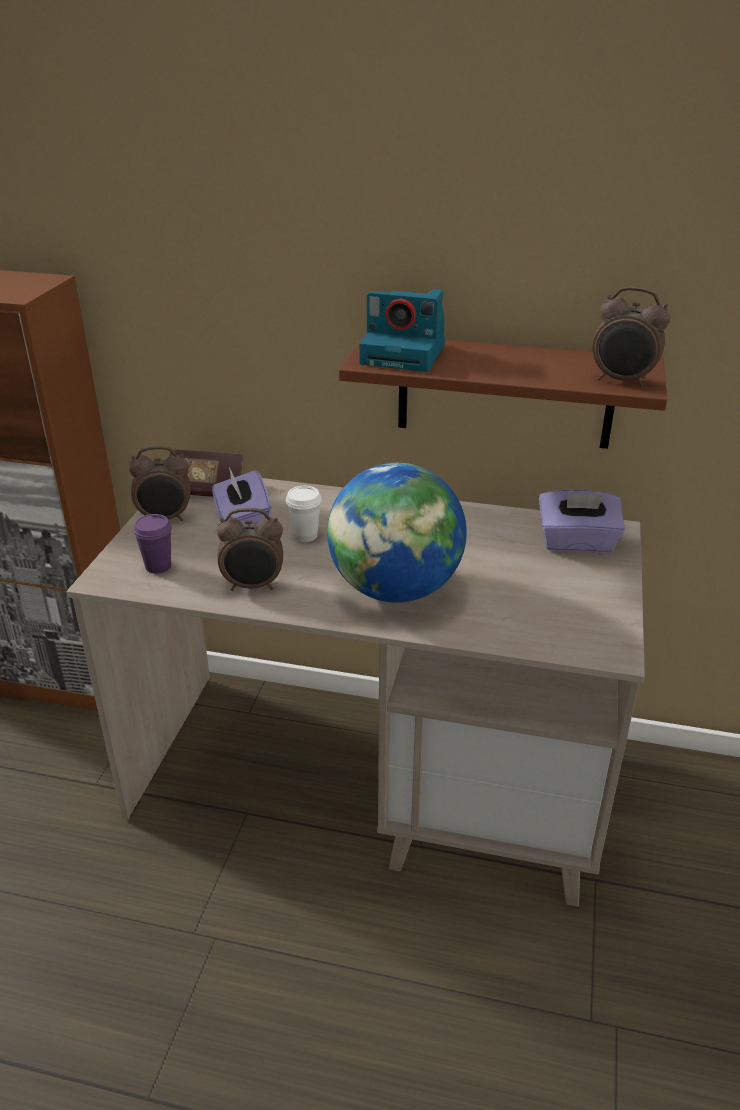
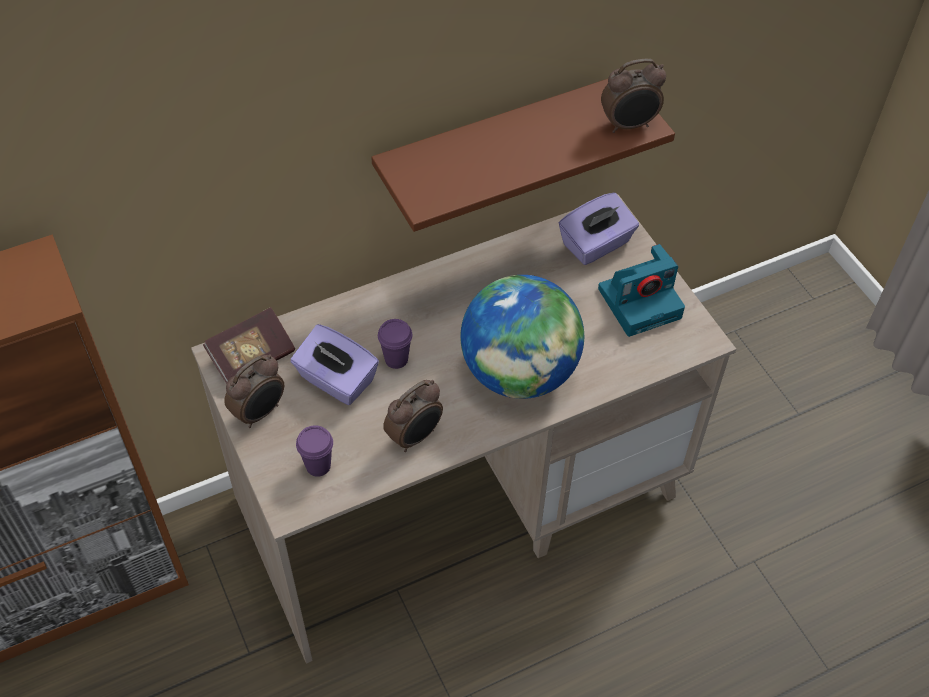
camera: 40 degrees left, 20 degrees up
white cup [286,486,322,542] -> purple cup [378,319,413,369]
camera [359,289,445,372] -> camera moved to [598,244,685,337]

